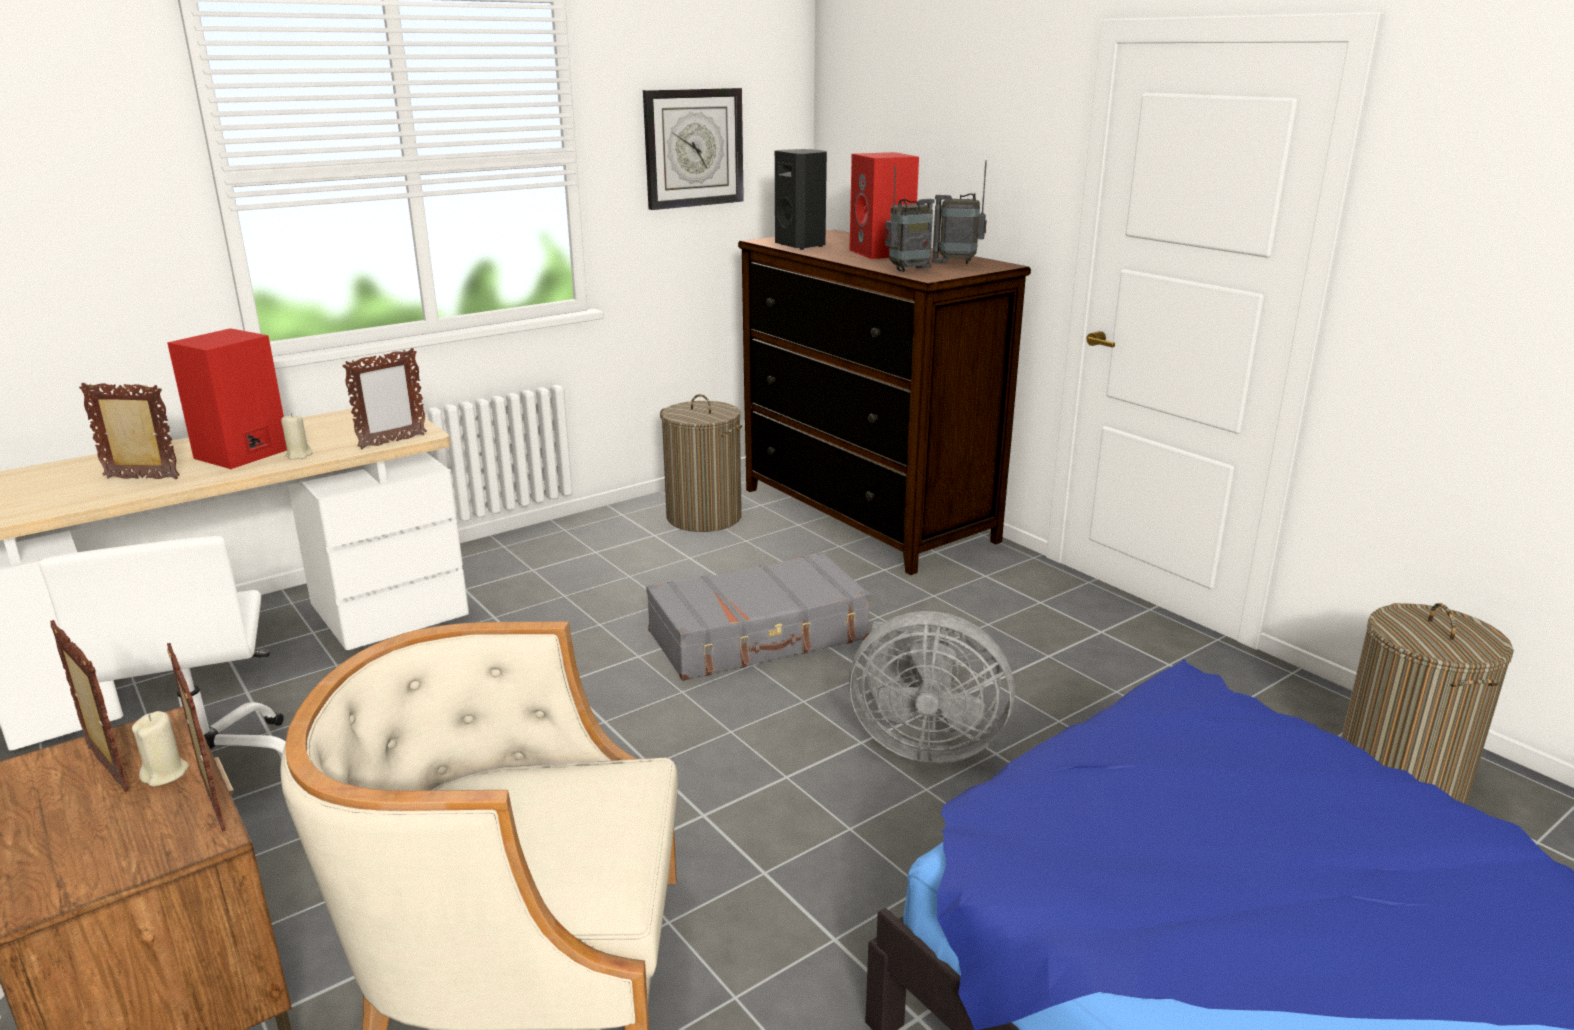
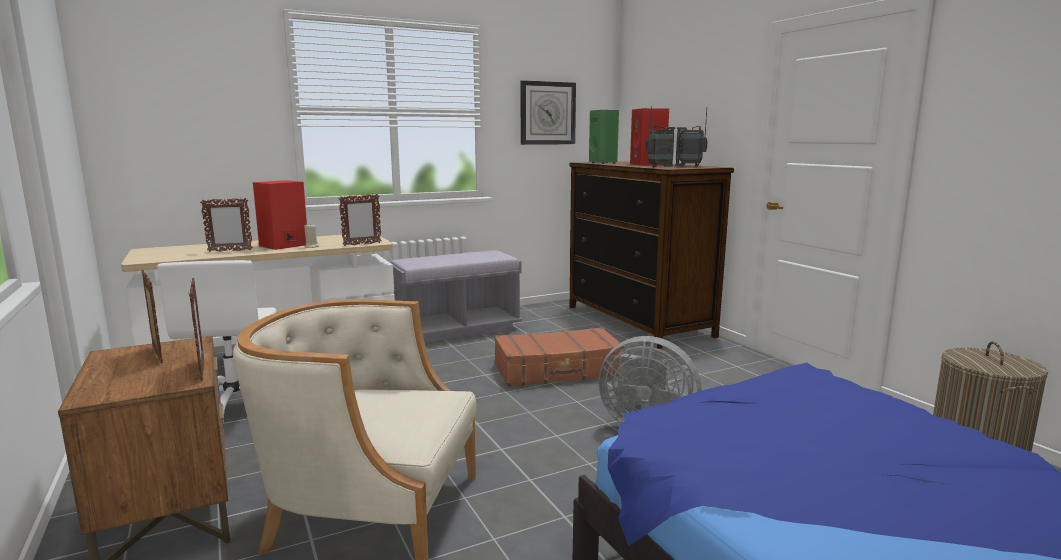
camera: 10 degrees right, 10 degrees down
picture frame [79,383,180,479] -> picture frame turned 150 degrees clockwise [200,198,253,252]
beige candle [132,711,189,786] -> none
grey suitcase [646,552,870,681] -> brown suitcase [494,327,625,387]
laundry basket [660,394,742,532] -> none
black speaker [775,149,827,250] -> green speaker [589,110,619,164]
none -> grey bench [390,250,522,343]

